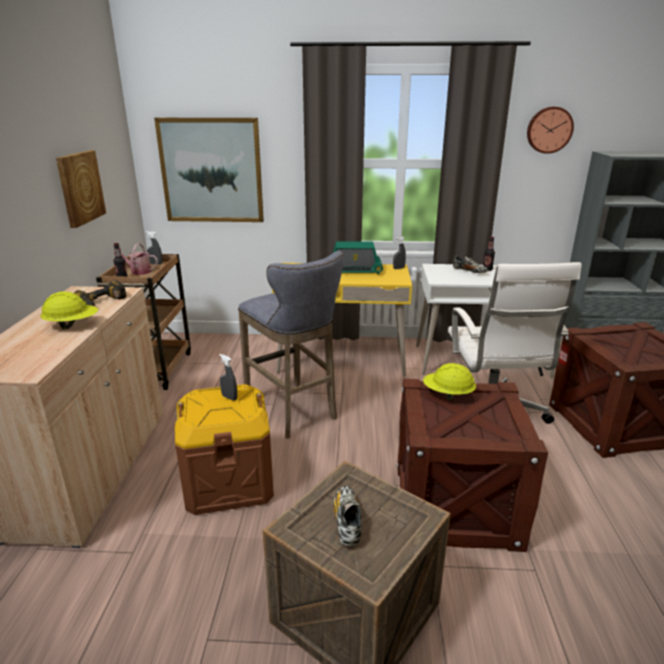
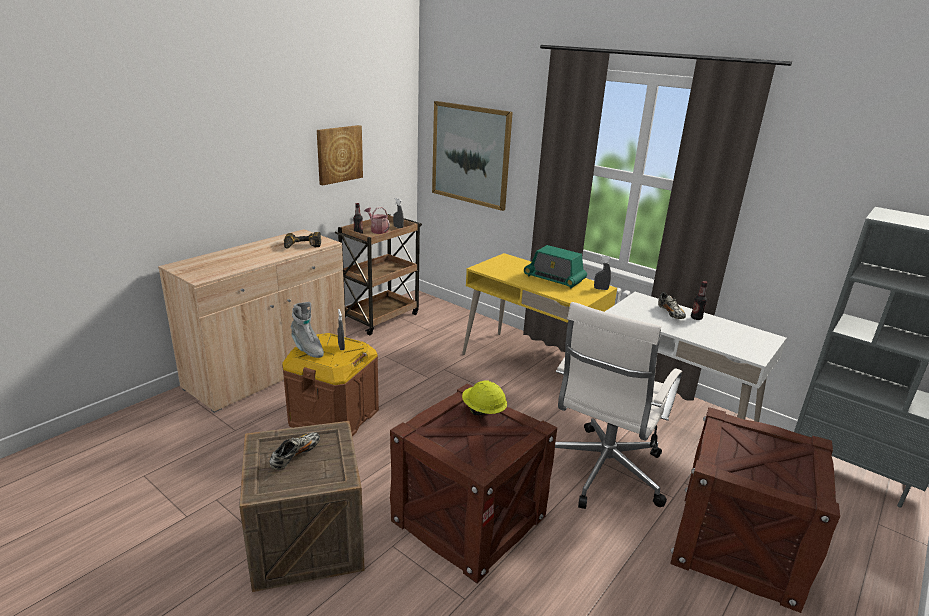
camera: 35 degrees right, 0 degrees up
yellow hard hat [40,291,98,329] -> none
grey stool [238,251,344,439] -> none
wall clock [527,107,574,154] -> none
none -> grey boot [291,302,324,358]

